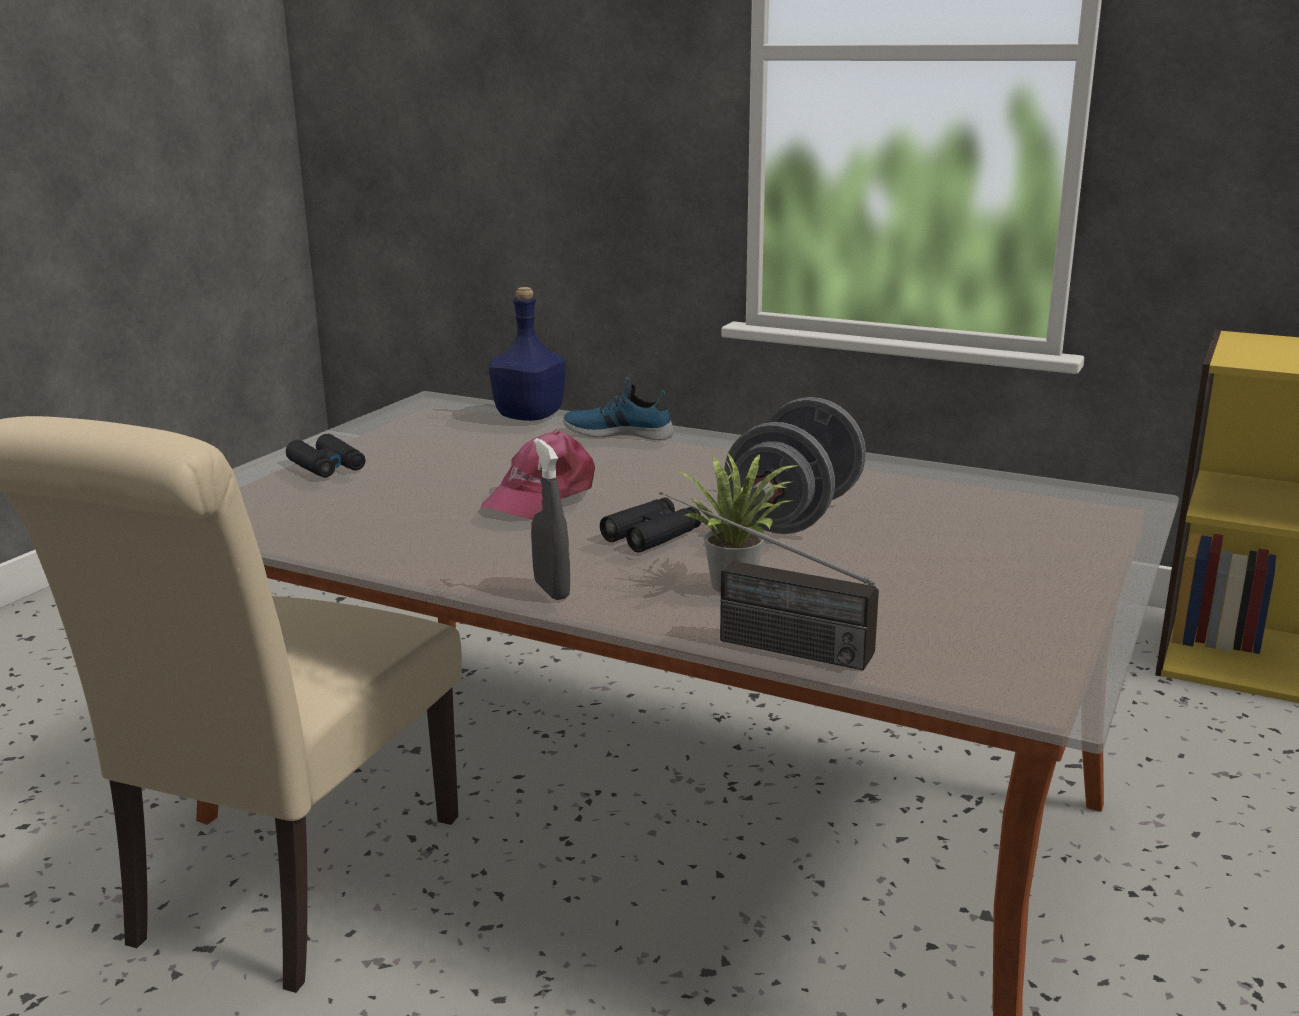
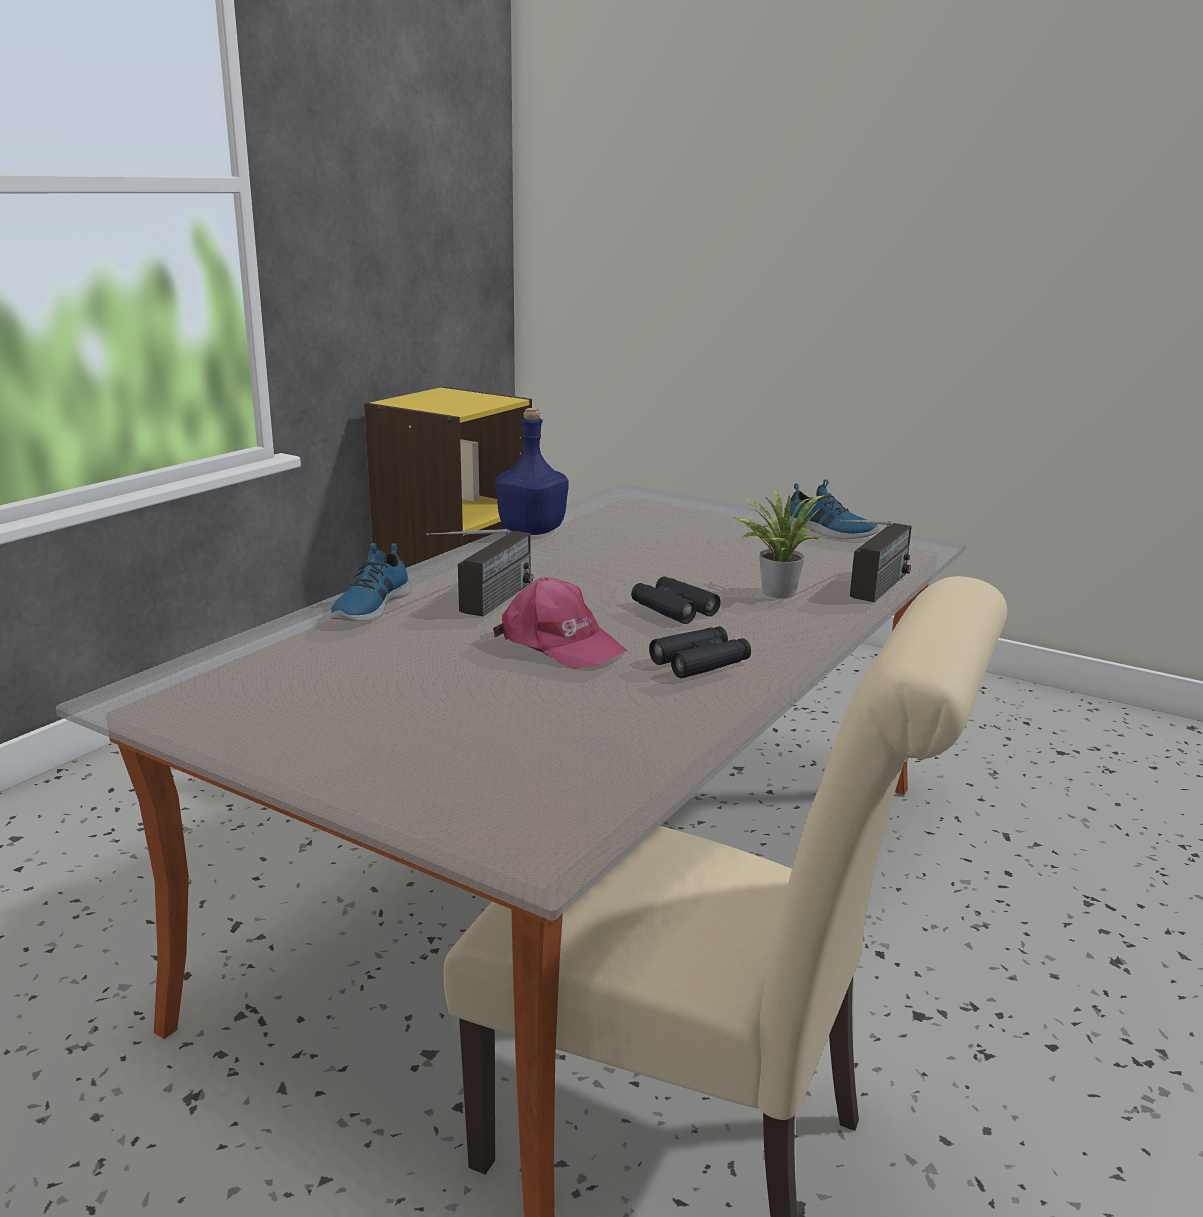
camera: 85 degrees left, 0 degrees up
black binoculars [286,434,366,478] -> black binoculars moved to [649,626,751,678]
blue bottle [489,287,566,421] -> blue bottle moved to [495,408,568,535]
grey spray bottle [531,438,570,600] -> none
grey dumbbell [724,397,866,534] -> none
none -> radio [426,529,533,616]
none -> shoe [789,479,879,539]

